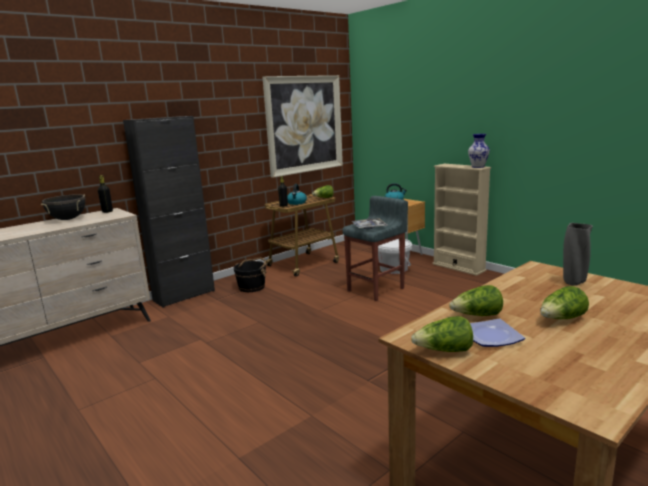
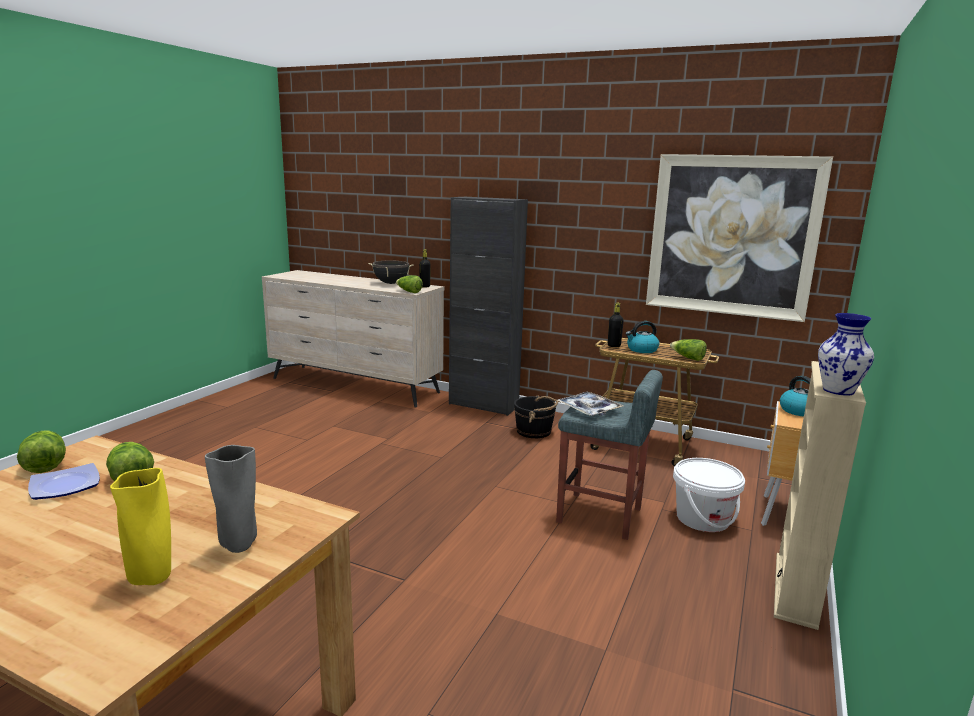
camera: 65 degrees right, 0 degrees up
lettuce [540,286,589,319] -> lettuce moved to [396,275,423,293]
none -> yellow vase [110,468,171,585]

